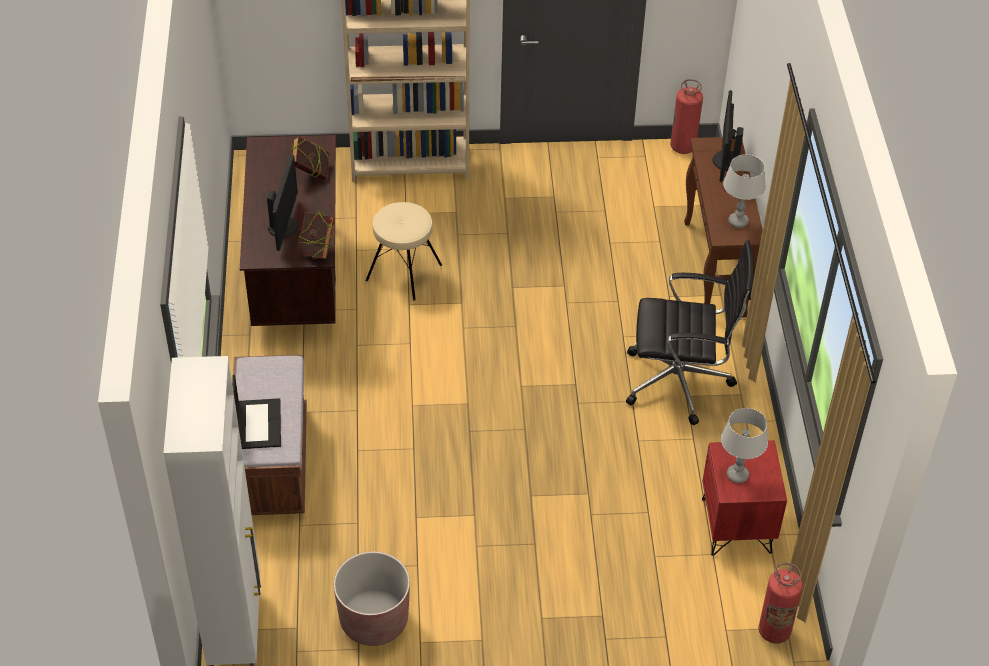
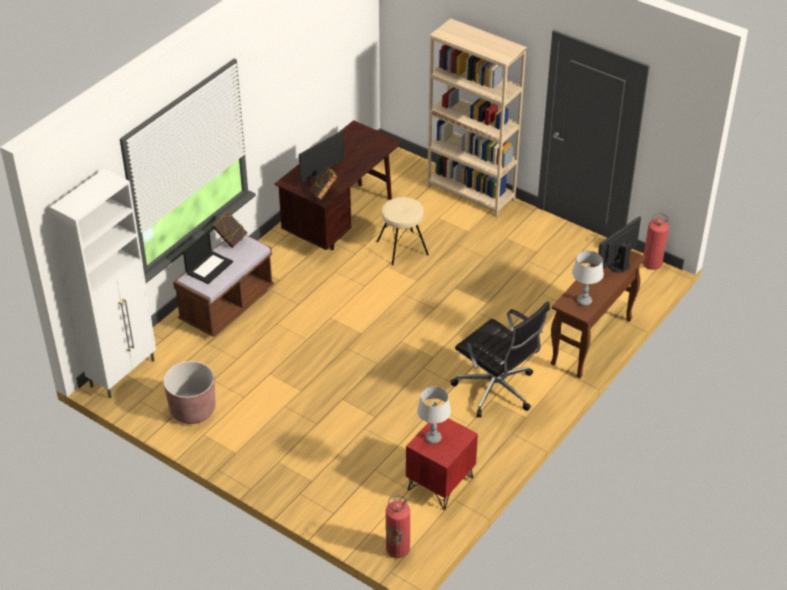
camera: 40 degrees right, 5 degrees down
book [291,136,330,181] -> book moved to [212,212,248,248]

